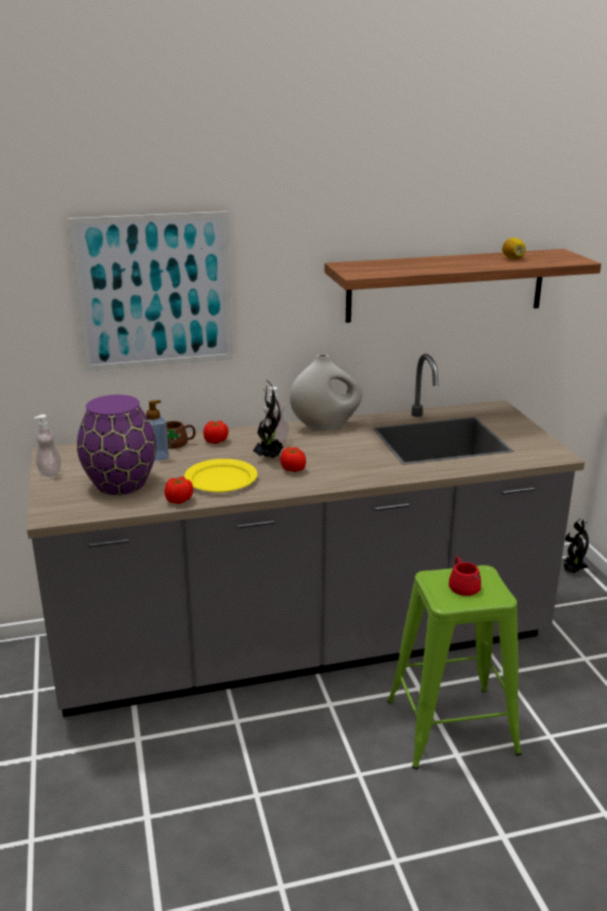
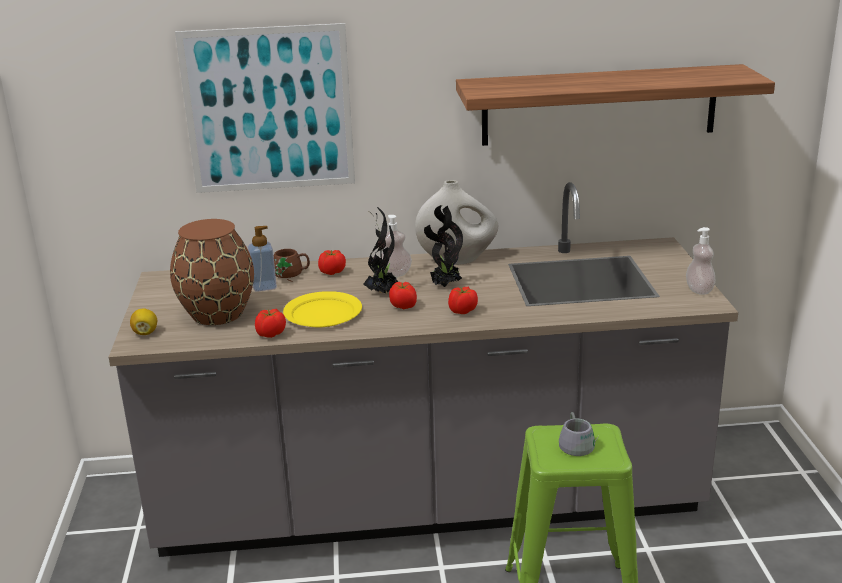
camera: 10 degrees right, 0 degrees up
soap dispenser [34,414,61,477] -> soap dispenser moved to [686,227,716,295]
purple vase [77,395,156,495] -> brown vase [170,219,254,325]
red mug [449,557,481,596] -> grey mug [559,412,599,456]
lemon [502,238,526,259] -> lemon moved to [130,308,157,335]
potted plant [563,518,589,574] -> potted plant moved to [424,205,463,287]
none -> tomato [448,287,478,314]

